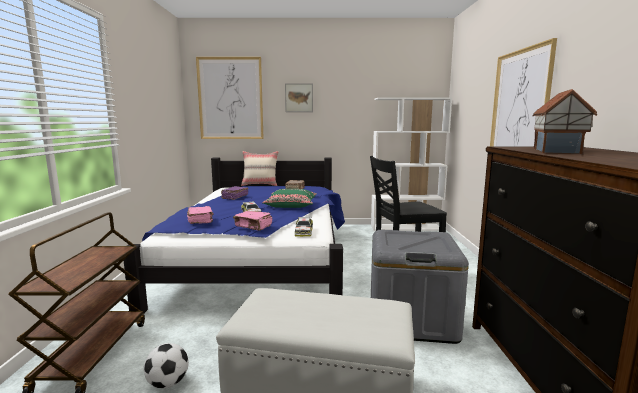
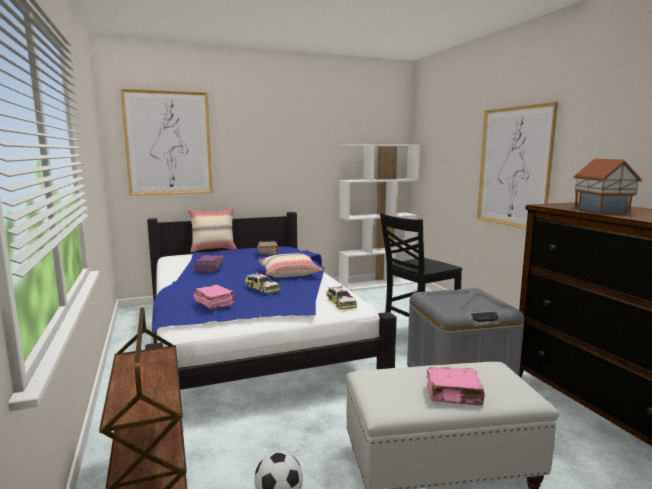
camera: 20 degrees left, 0 degrees up
pink book [233,211,272,231] -> pink book moved to [426,367,486,406]
green pillow [262,189,317,208] -> beige pillow [258,253,324,278]
picture [285,83,313,112] -> none

